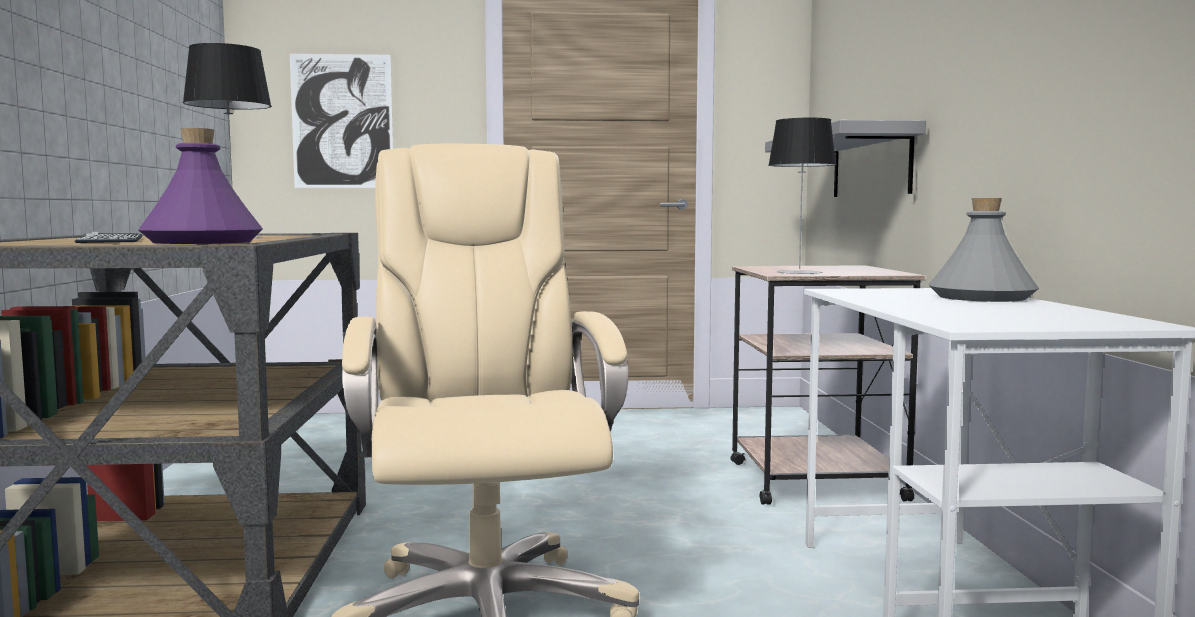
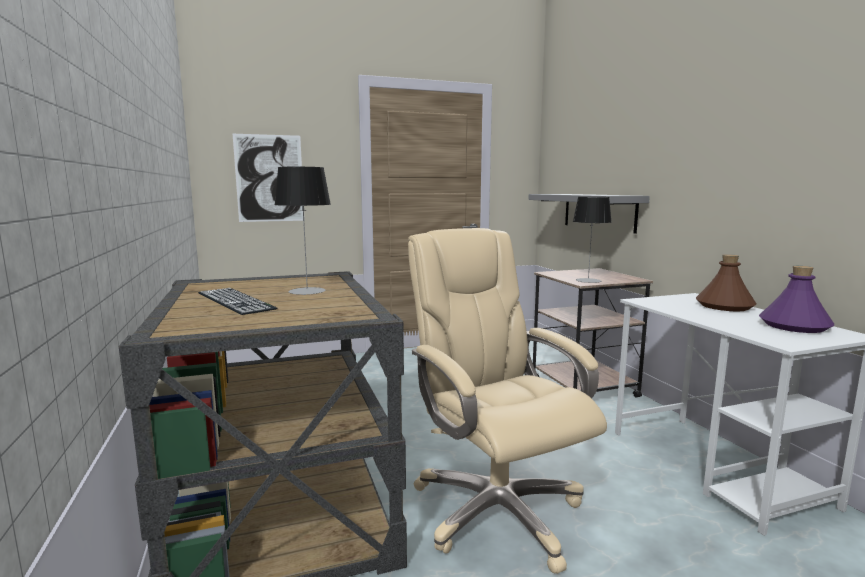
camera: 15 degrees left, 5 degrees up
purple bottle [138,128,263,244] -> purple bottle moved to [759,266,834,333]
grey bottle [929,198,1039,302] -> brown bottle [696,254,757,311]

